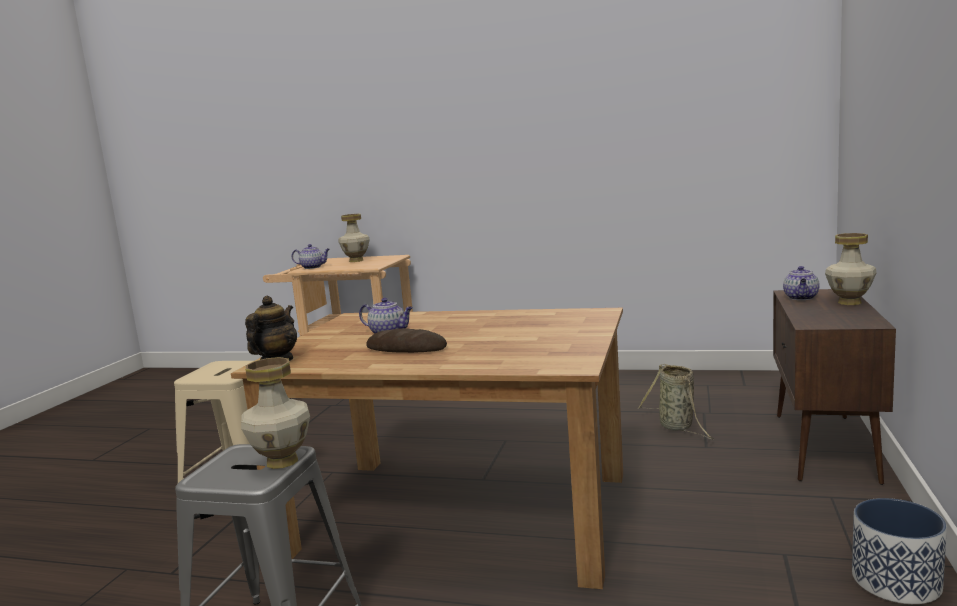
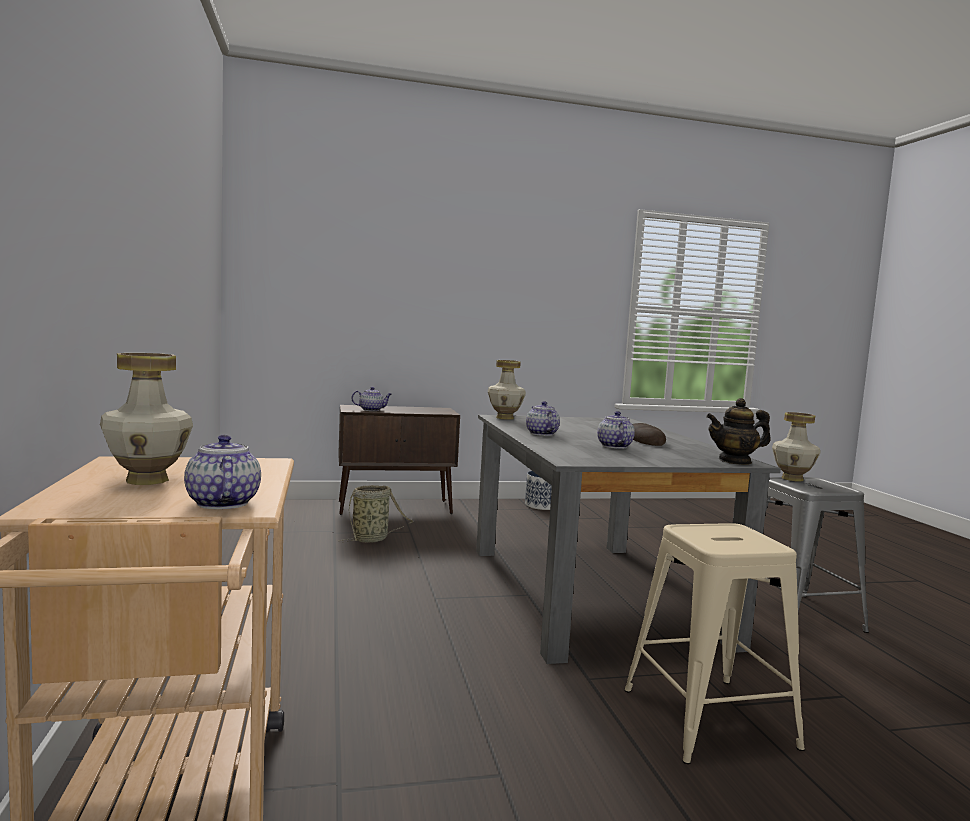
camera: 120 degrees left, 5 degrees down
brown dining table [231,308,623,589] -> grey dining table [476,415,781,664]
vase [825,233,877,305] -> vase moved to [488,360,526,420]
none -> teapot [526,401,560,436]

